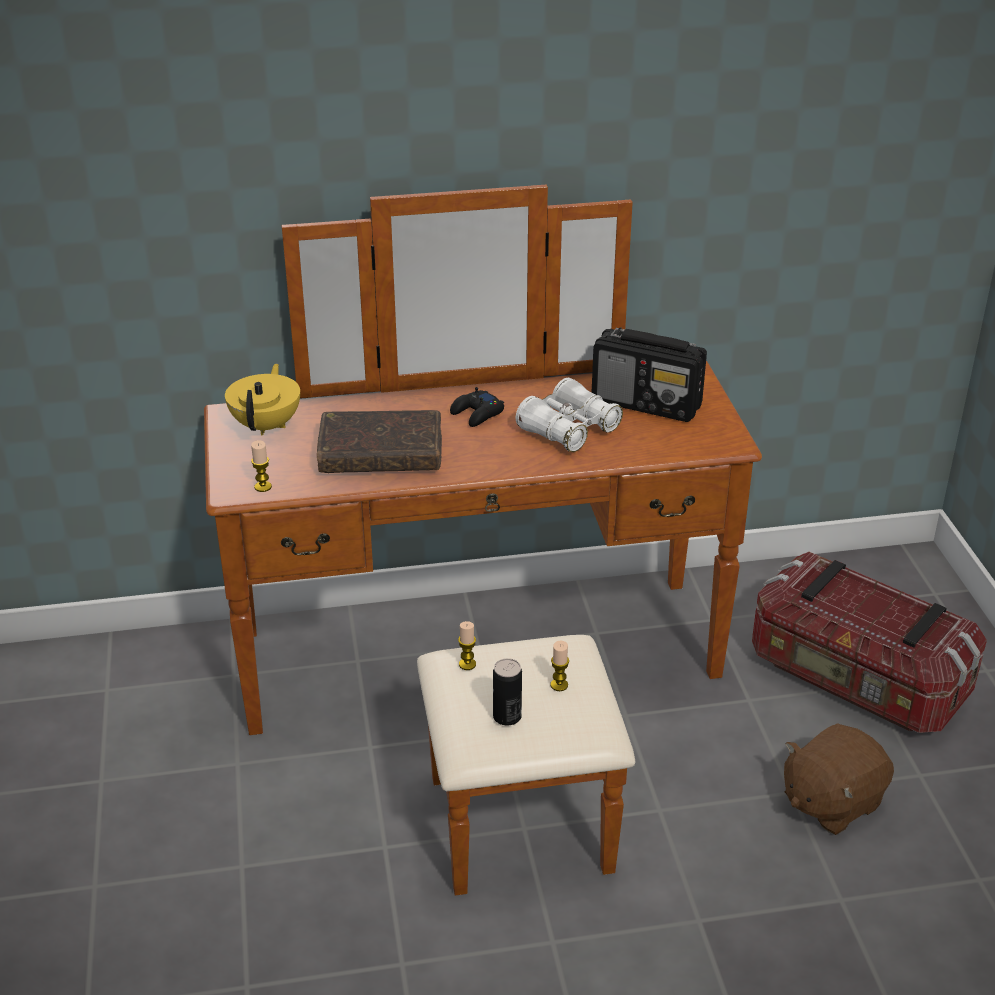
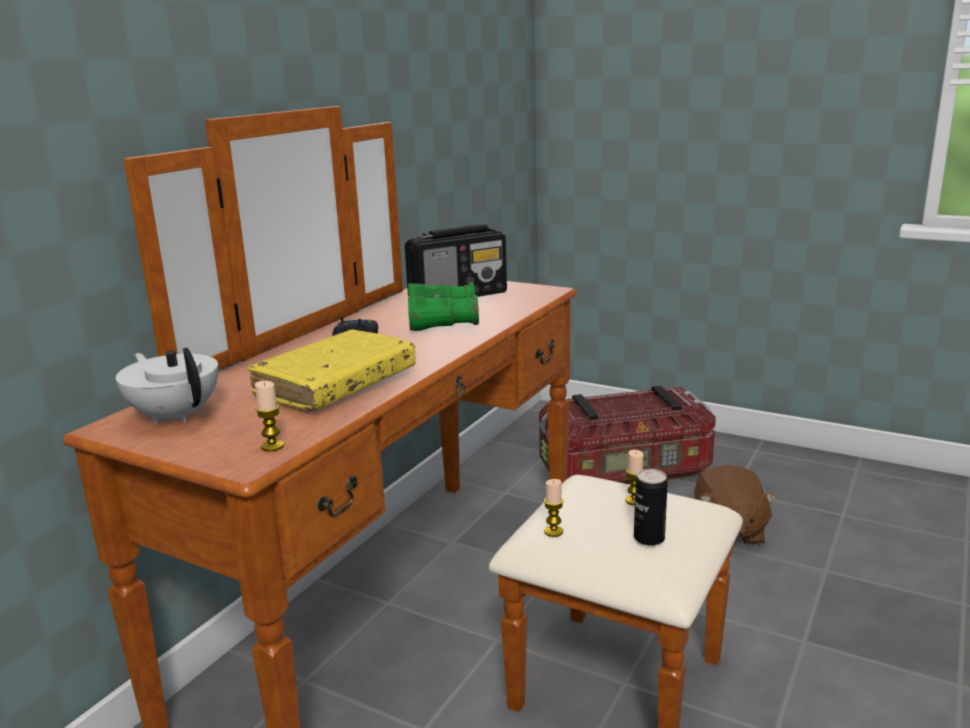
camera: 50 degrees left, 15 degrees down
yellow teapot [225,364,300,436] -> white teapot [116,347,218,424]
brown book [317,410,442,473] -> yellow book [248,330,416,410]
white binoculars [516,378,623,452] -> green binoculars [408,282,479,331]

